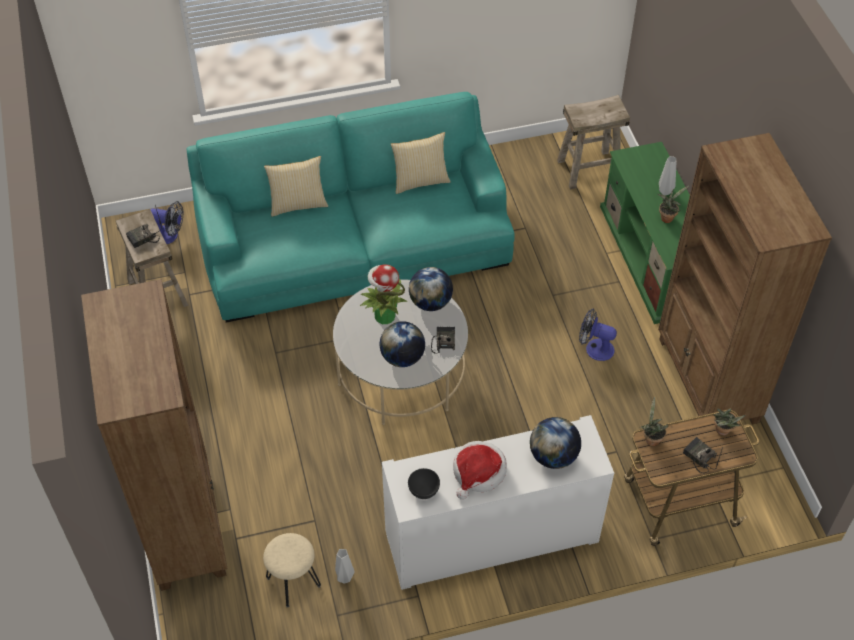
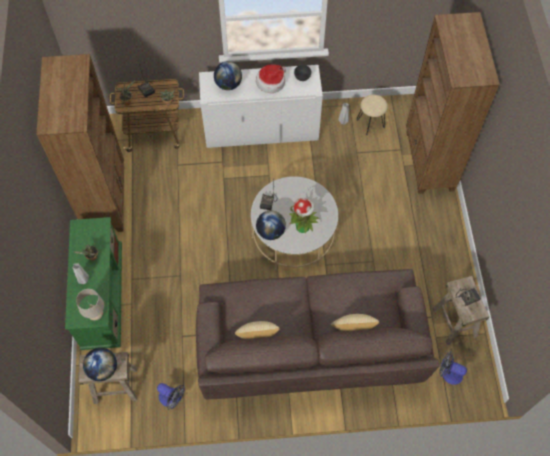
camera: 170 degrees left, 10 degrees up
turquoise sofa [186,92,515,323] -> brown sofa [196,269,440,399]
globe [379,321,425,367] -> globe moved to [83,348,117,381]
fan [579,308,617,361] -> fan moved to [157,383,185,410]
none -> beige table lamp [76,289,104,321]

